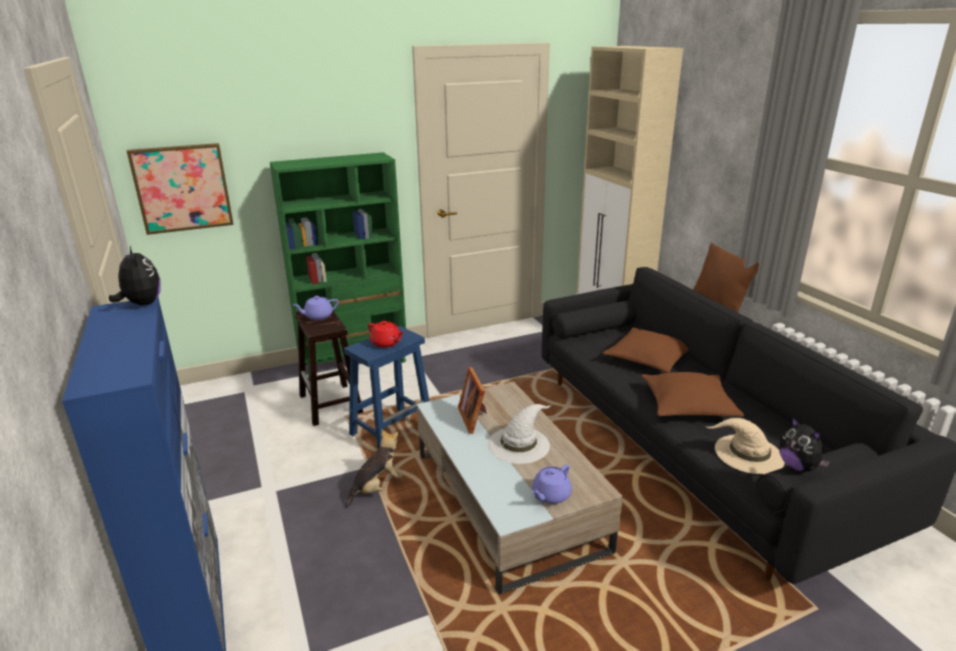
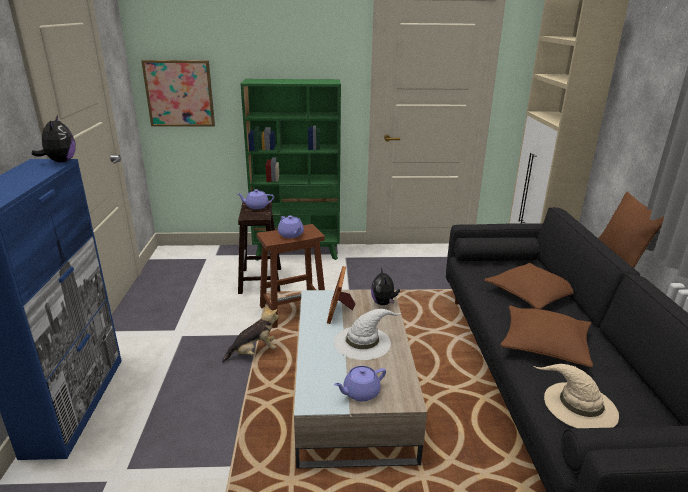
camera: 20 degrees right, 0 degrees up
blue stool [344,326,429,450] -> brown stool [257,224,325,328]
red teapot [368,321,404,348] -> purple teapot [278,215,304,238]
plush toy [780,417,830,472] -> plush toy moved to [371,268,400,305]

